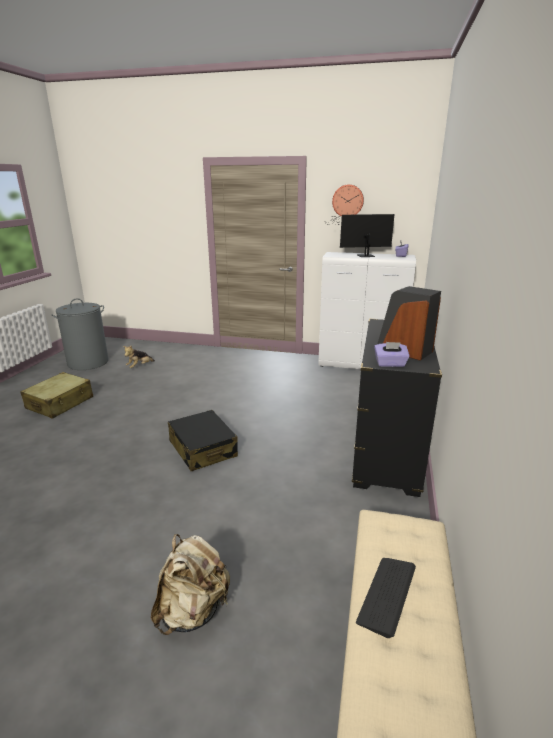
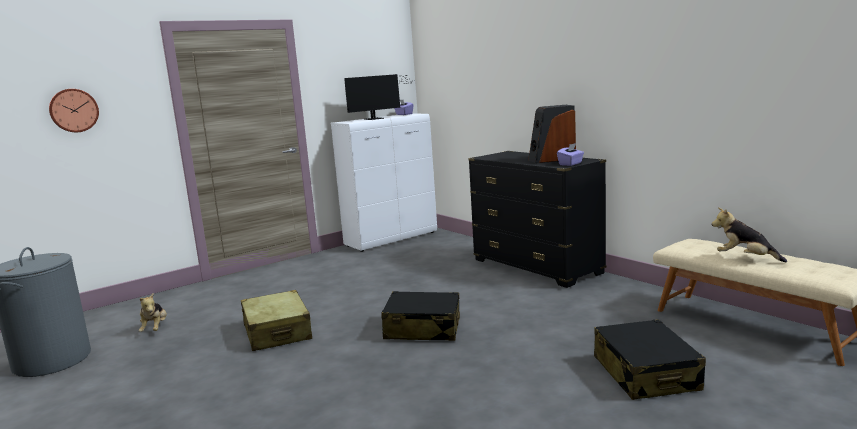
camera: 50 degrees left, 10 degrees down
beige suitcase [20,372,93,419] -> beige suitcase moved to [241,290,312,351]
beige backpack [151,534,230,635] -> black suitcase [594,319,706,400]
monitor [329,214,394,257] -> monitor turned 150 degrees counterclockwise [344,74,412,120]
wall clock [332,184,364,217] -> wall clock moved to [49,89,99,132]
keyboard [356,558,416,638] -> plush toy [711,207,787,262]

